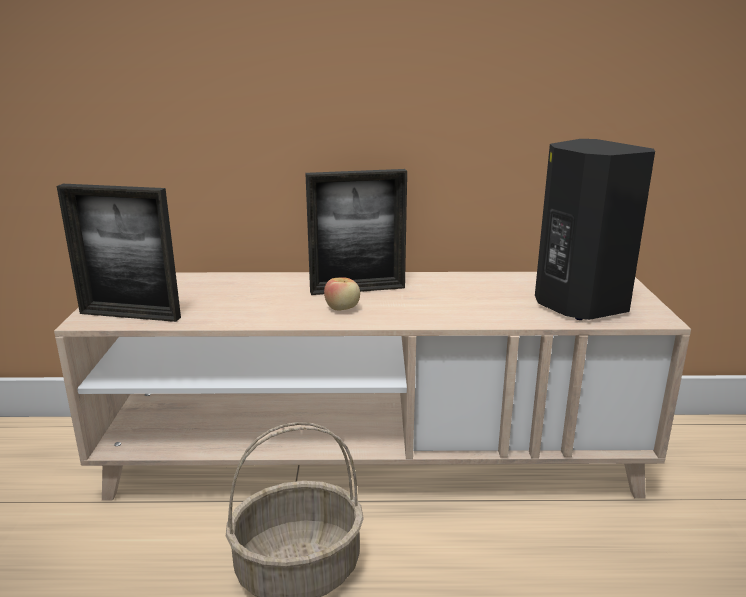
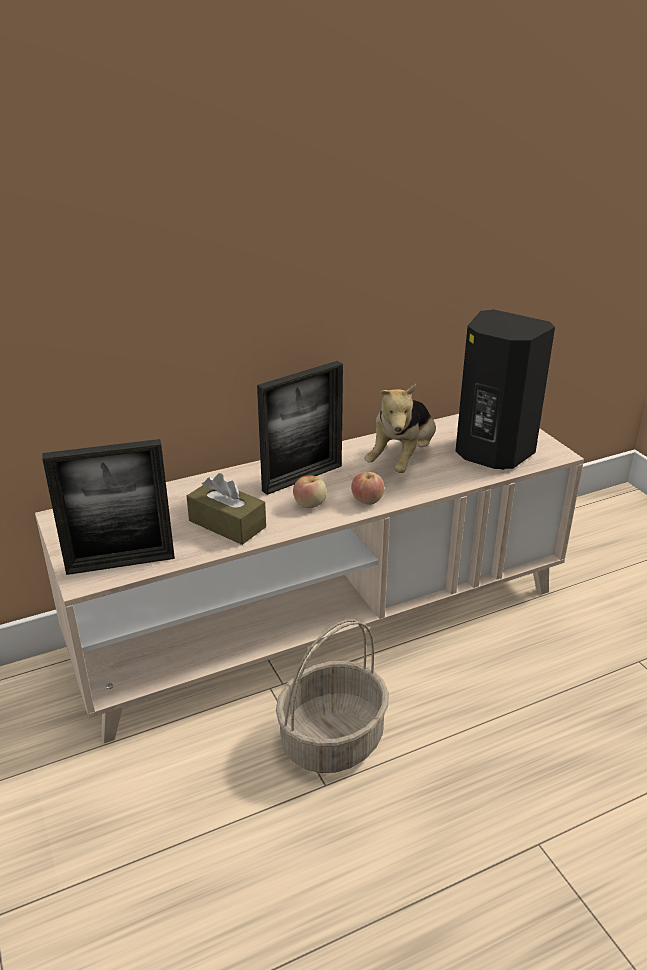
camera: 25 degrees left, 10 degrees up
none -> brown tissue box [187,473,266,545]
none -> apple [351,472,384,505]
none -> plush toy [364,384,436,473]

